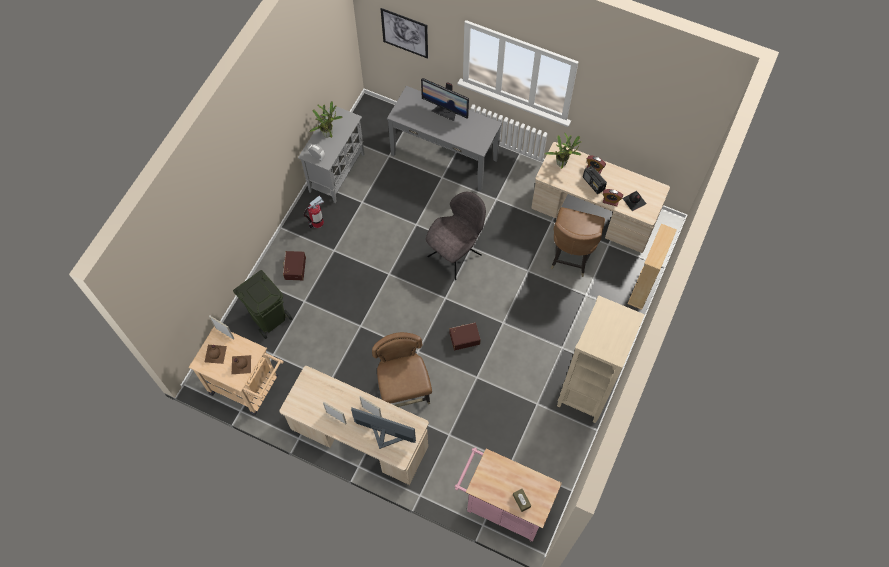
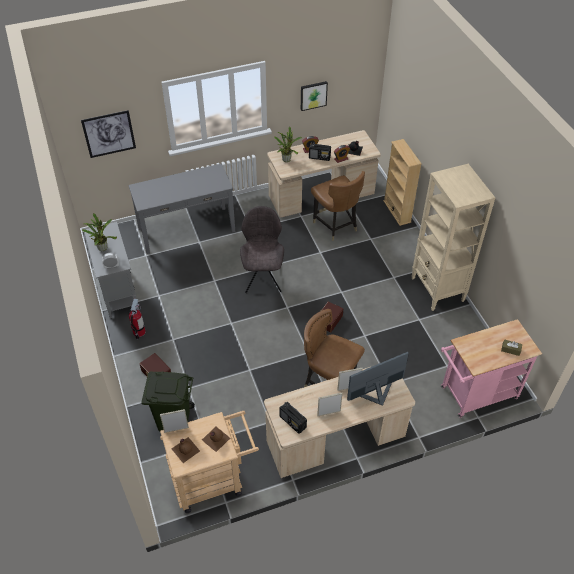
camera: 45 degrees left, 15 degrees down
monitor [421,78,469,121] -> none
none -> radio [279,402,307,434]
none -> picture [301,81,328,111]

